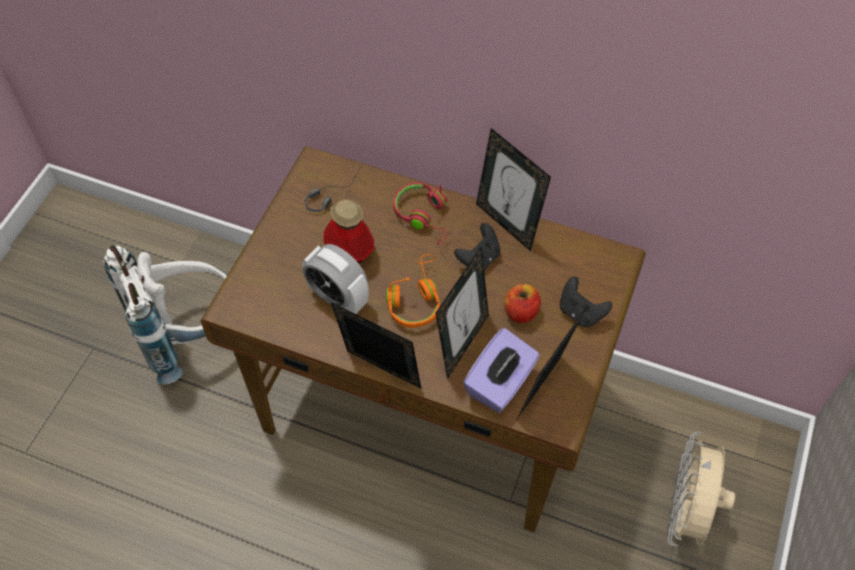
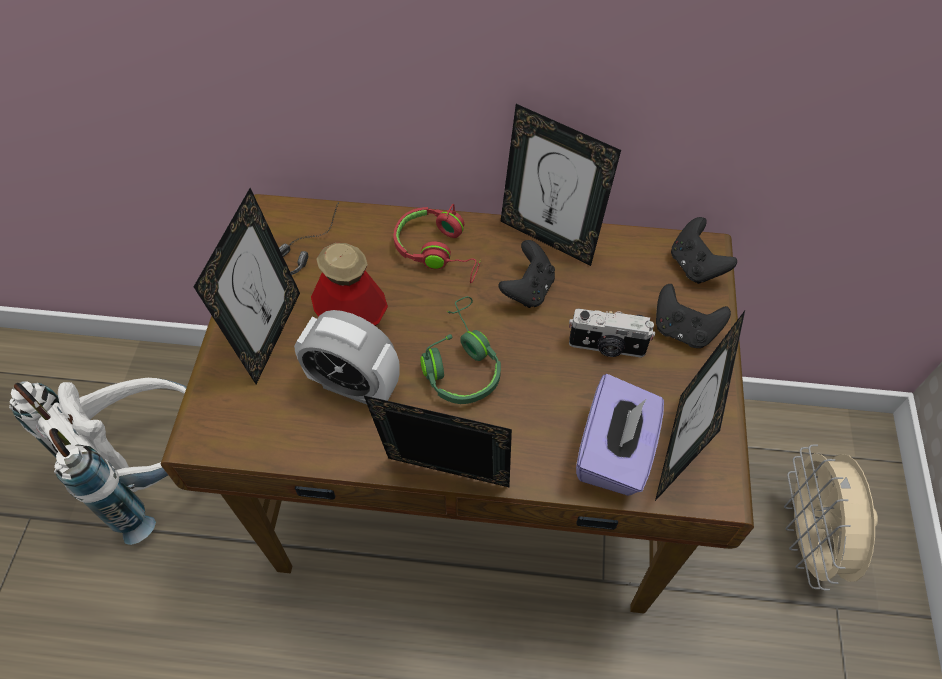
camera: 15 degrees left, 0 degrees up
orange headphones [386,254,440,328] -> green headphones [420,296,501,404]
picture frame [436,246,489,379] -> picture frame moved to [194,188,300,384]
apple [504,284,541,323] -> camera [569,309,655,358]
none -> black game controller [671,217,737,284]

